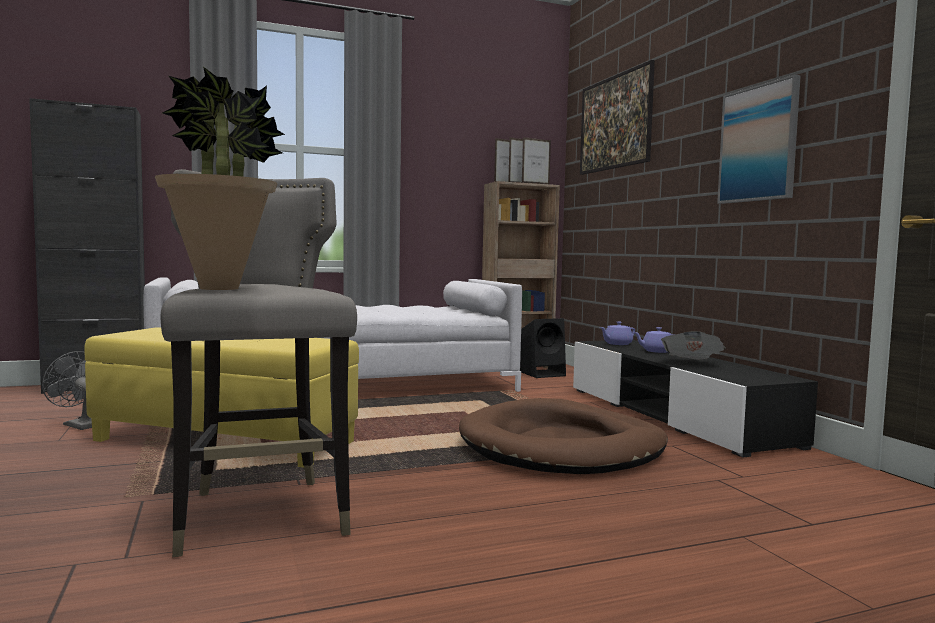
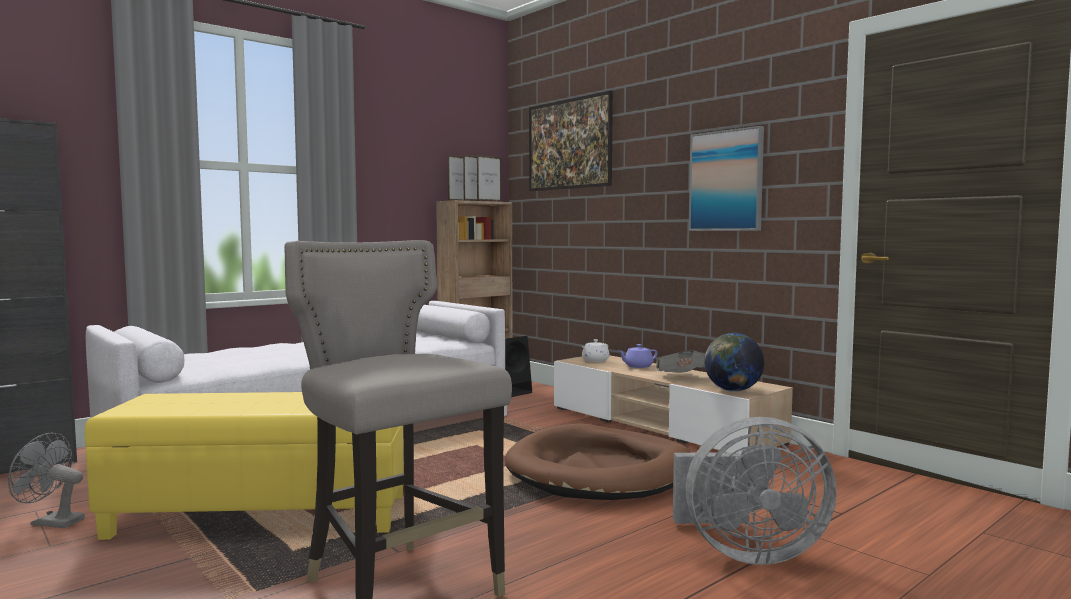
camera: 20 degrees left, 0 degrees up
potted plant [155,67,285,290] -> none
black tv stand [573,340,818,458] -> beige tv stand [554,356,793,454]
purple teapot [600,322,635,345] -> white teapot [582,339,610,362]
none -> grey fan [673,417,837,565]
none -> globe [704,333,764,392]

